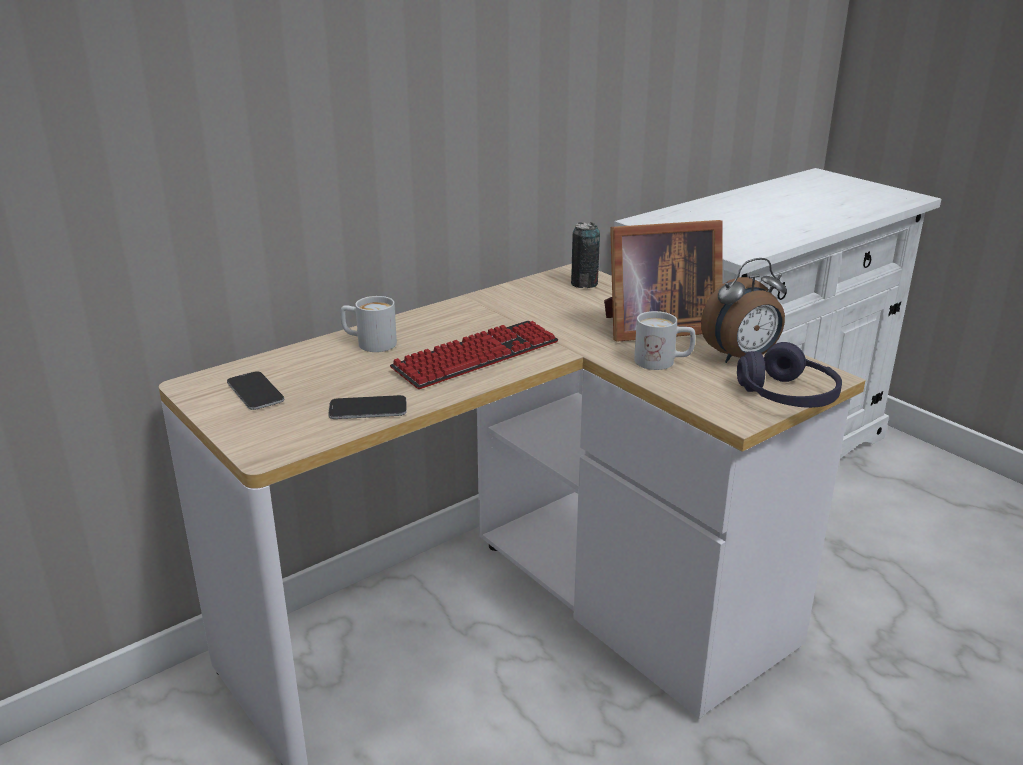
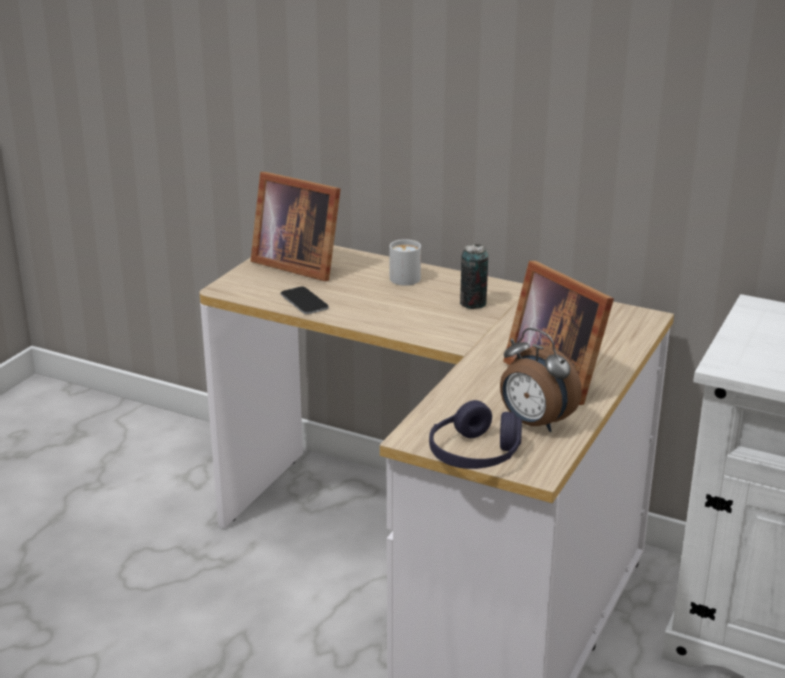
camera: 65 degrees right, 0 degrees up
phone [227,371,284,410] -> picture frame [250,172,341,281]
keyboard [390,321,558,389] -> none
can [571,222,600,288] -> can moved to [460,244,488,309]
white mug [634,311,695,370] -> none

